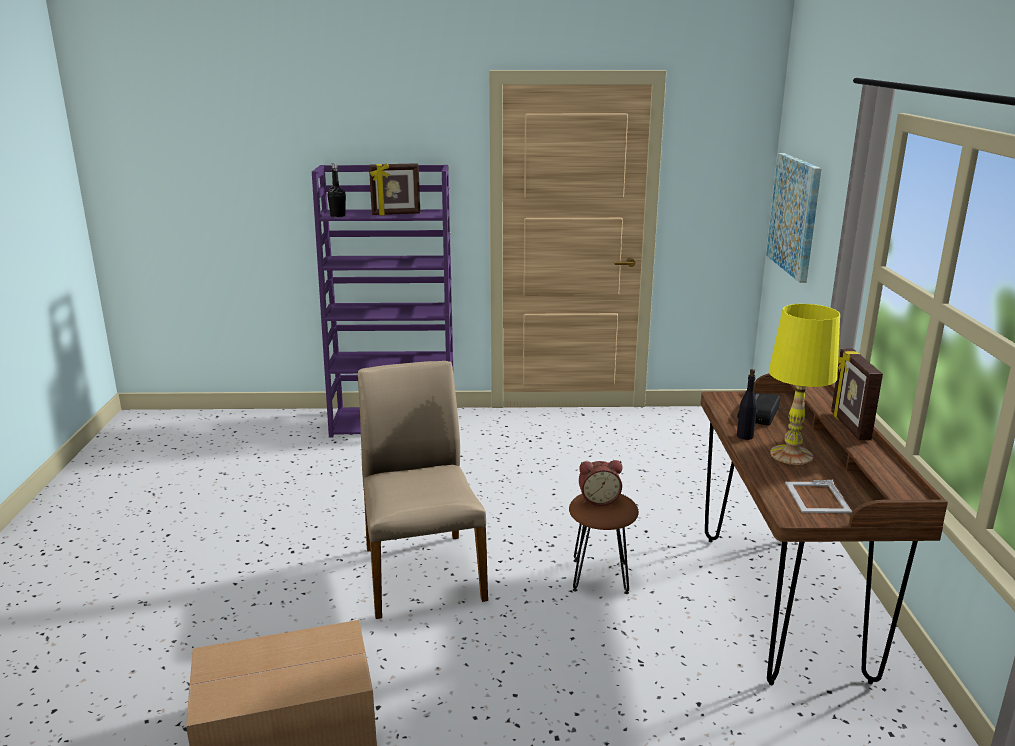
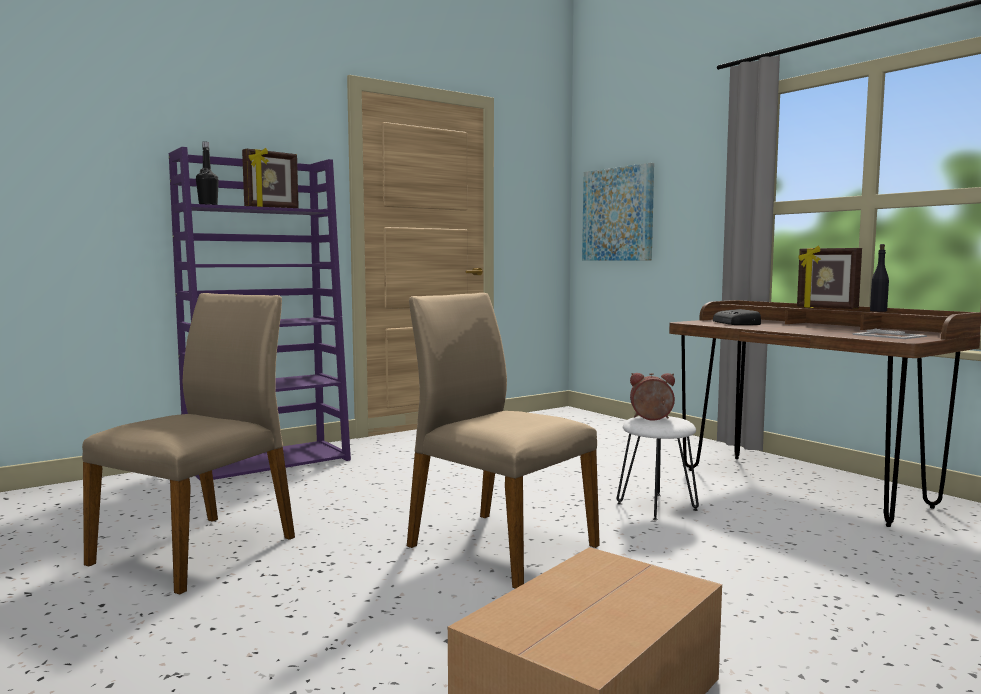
camera: 35 degrees left, 15 degrees down
brown stool [569,494,639,594] -> white stool [617,416,699,520]
alarm clock [579,460,622,506] -> alarm clock turned 135 degrees counterclockwise [630,373,675,420]
black bottle [737,369,757,440] -> black bottle moved to [870,244,889,312]
yellow table lamp [769,304,840,465] -> none
none -> beige chair [82,293,295,595]

